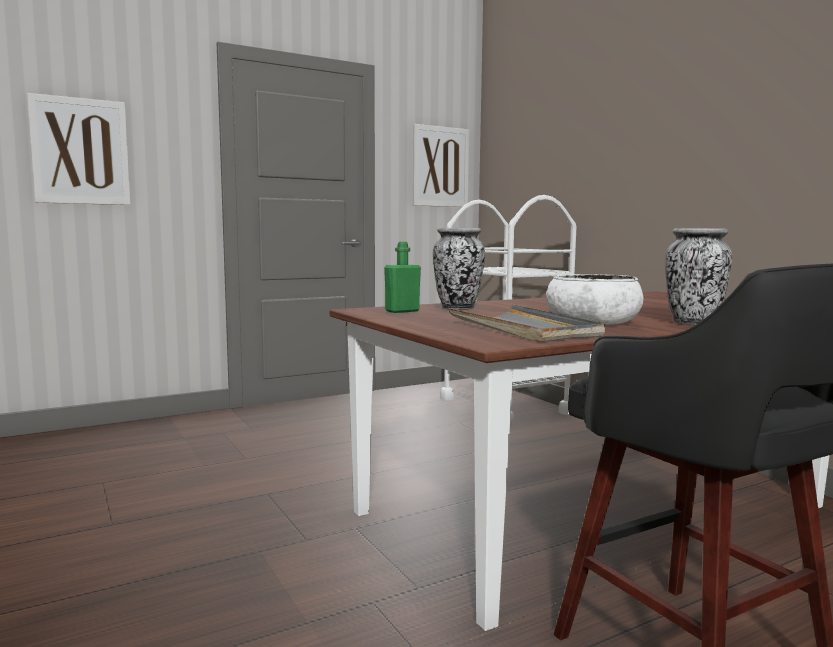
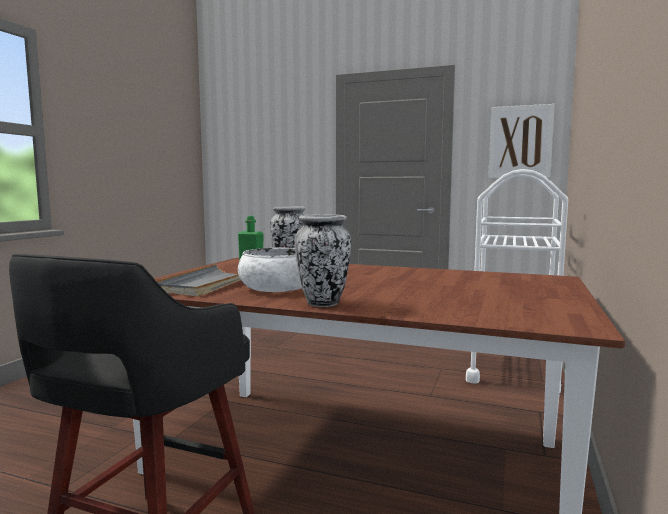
camera: 50 degrees right, 0 degrees up
picture [27,93,130,205] -> none

